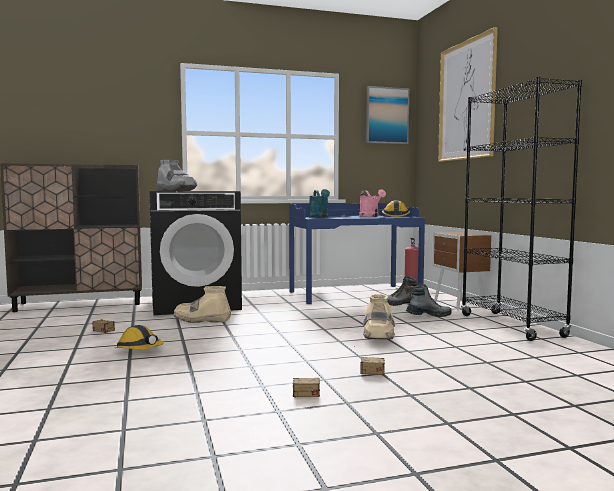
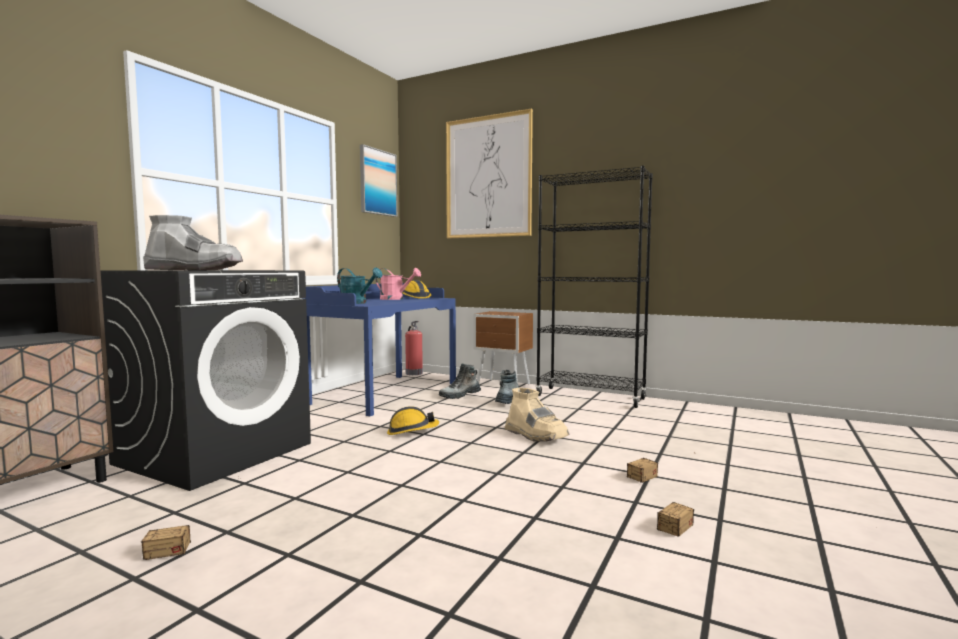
camera: 45 degrees left, 0 degrees up
hard hat [115,325,164,349] -> hard hat moved to [387,406,439,435]
beige boot [173,286,231,323] -> none

